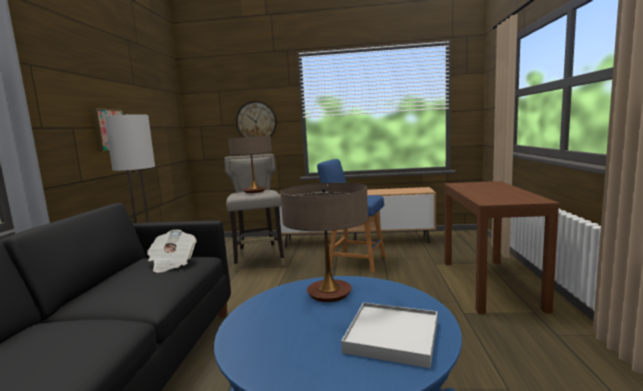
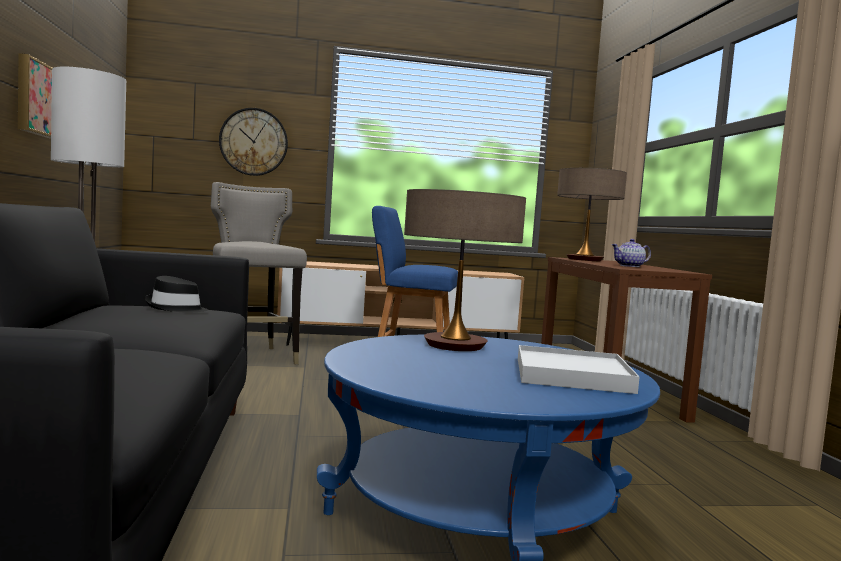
camera: 15 degrees left, 5 degrees down
newspaper [147,230,197,273] -> black hat [145,276,208,312]
table lamp [228,136,272,193] -> table lamp moved to [557,168,627,261]
none -> teapot [611,239,651,267]

